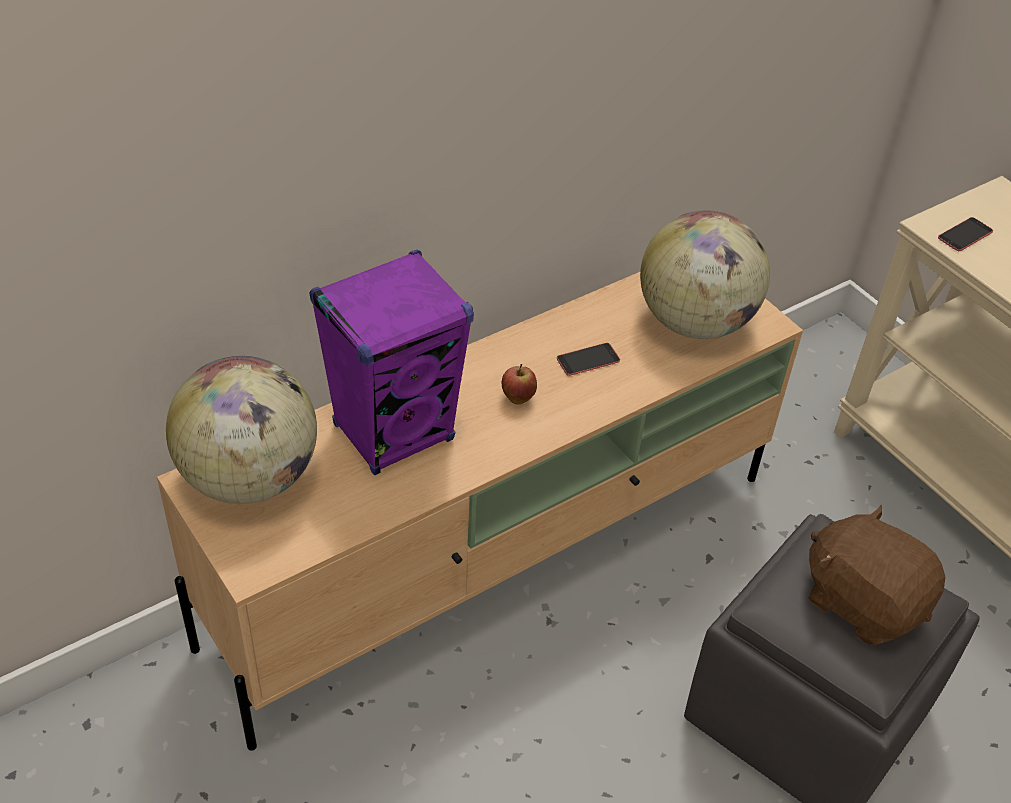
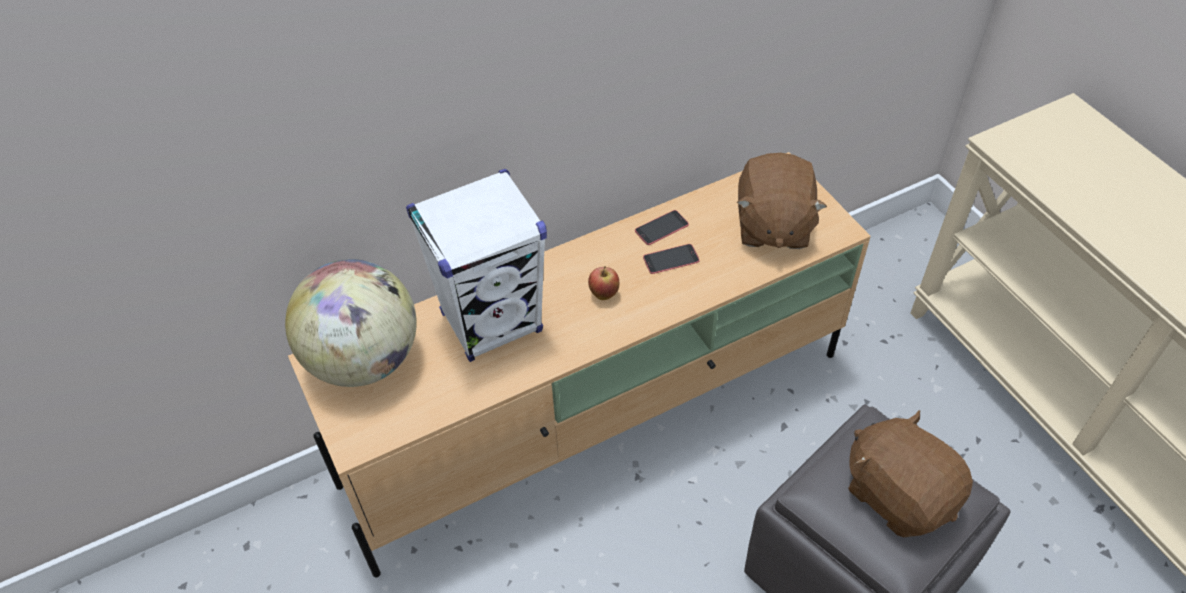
camera: 10 degrees right, 5 degrees up
purple speaker [309,250,474,475] -> white speaker [406,169,547,362]
globe [640,210,770,339] -> brown plush toy [737,153,827,249]
phone [938,217,993,251] -> phone moved to [635,210,689,245]

